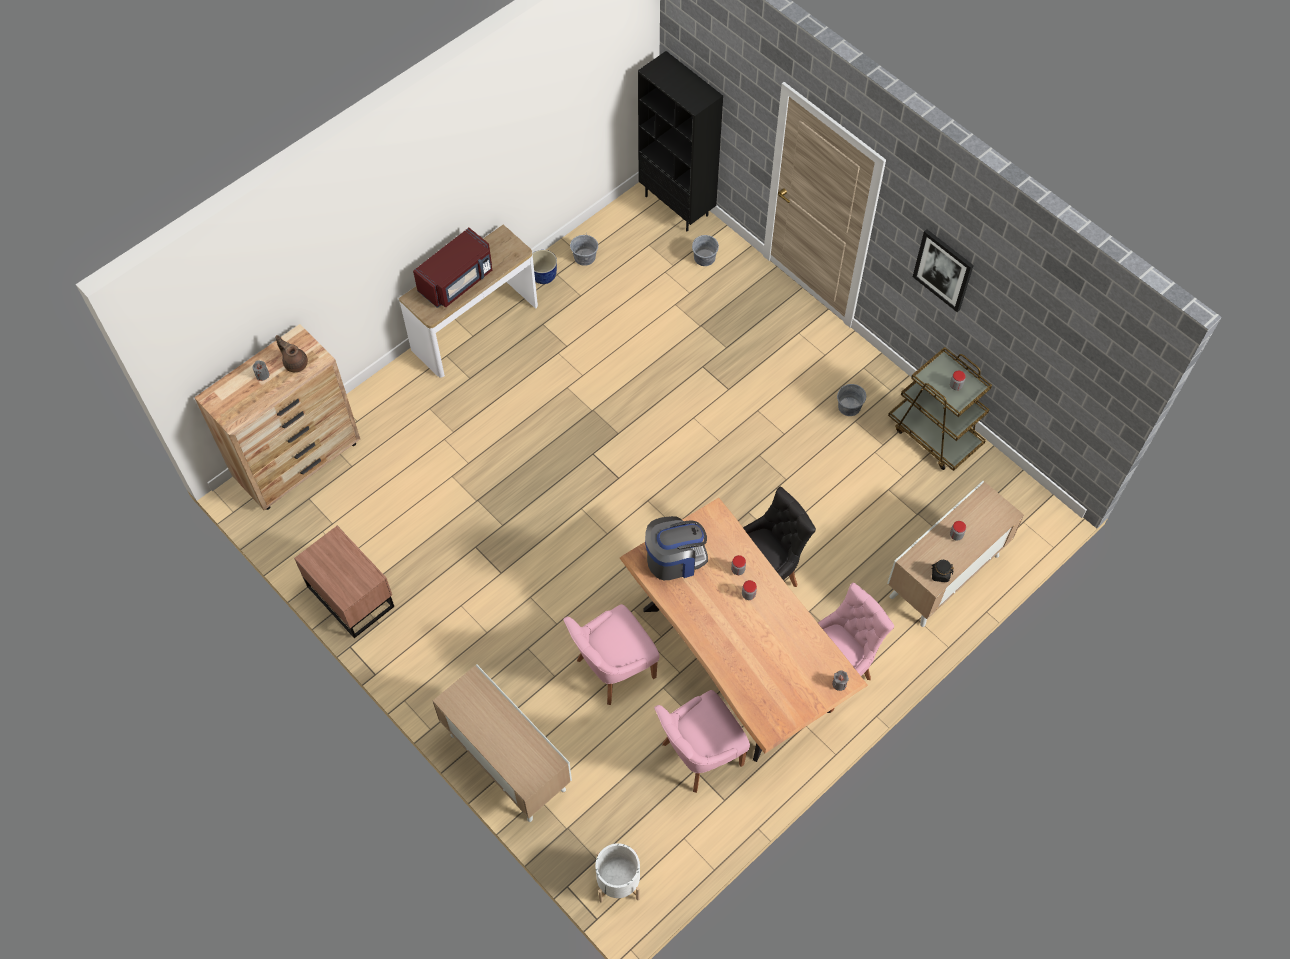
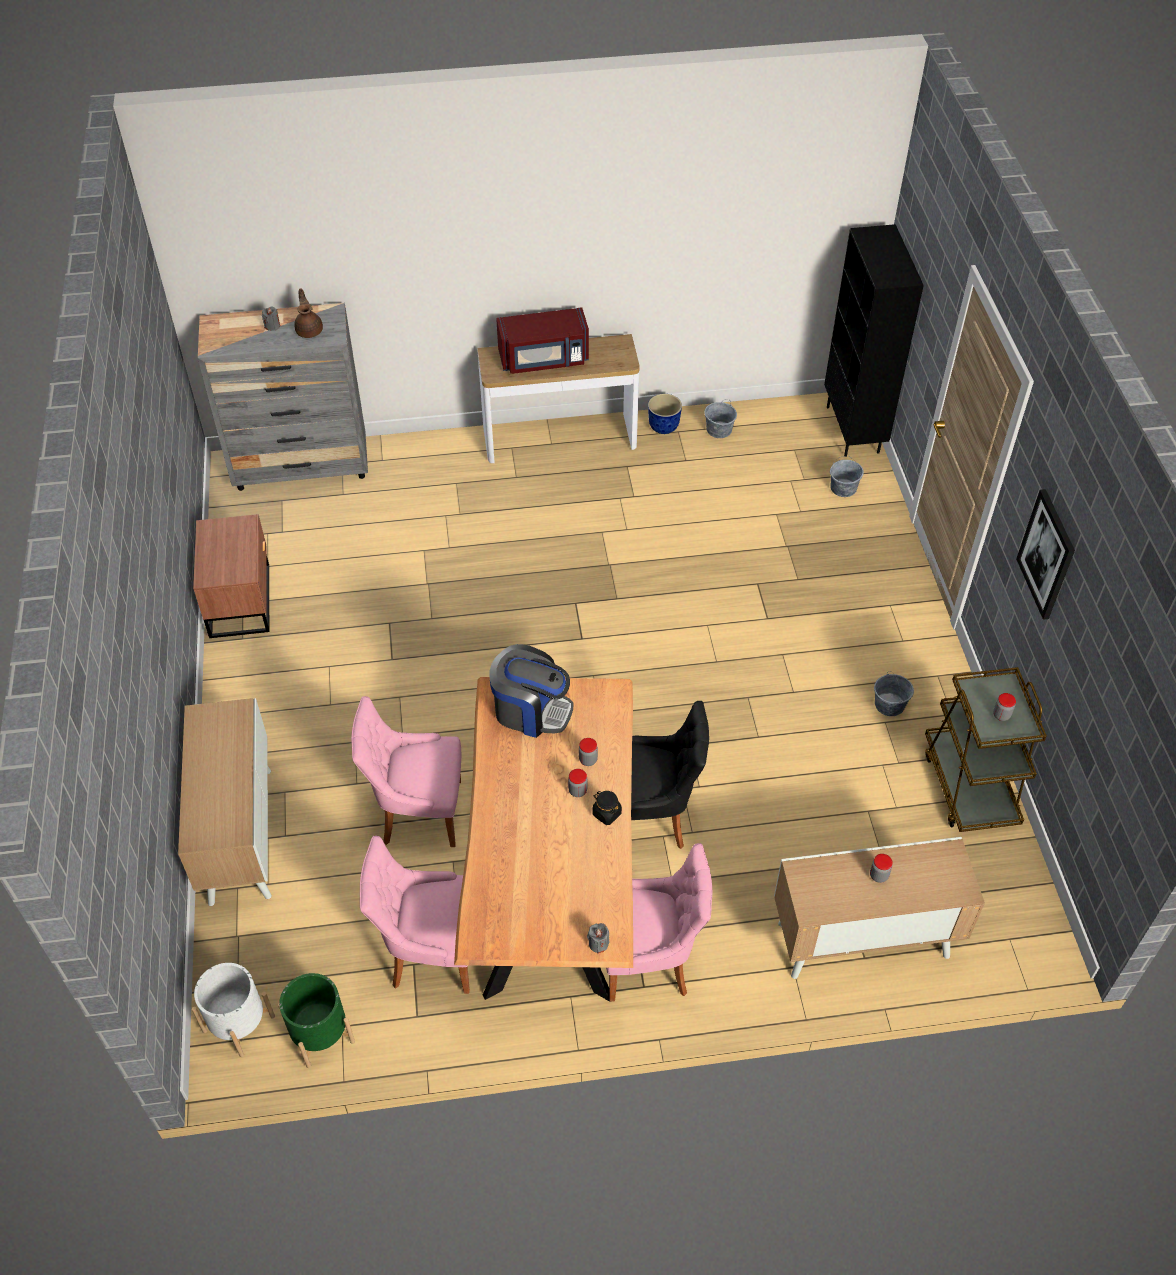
camera: 35 degrees right, 10 degrees down
brown dresser [194,324,360,510] -> grey dresser [198,303,368,491]
black jar [931,560,954,582] -> black jar moved to [592,791,622,825]
none -> green planter [278,973,355,1068]

